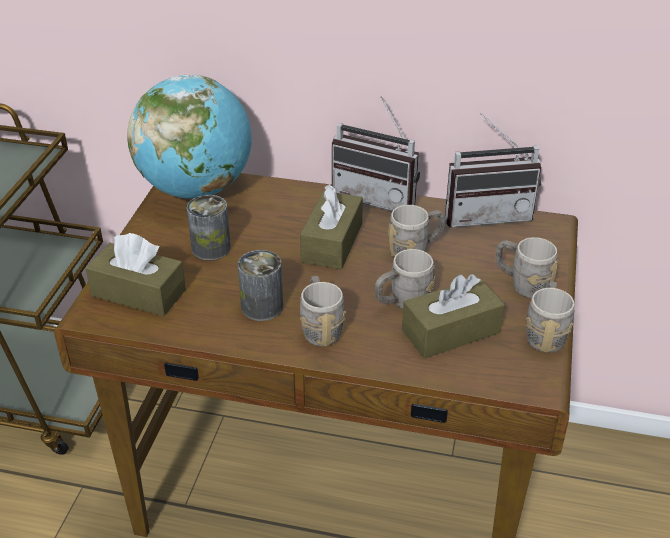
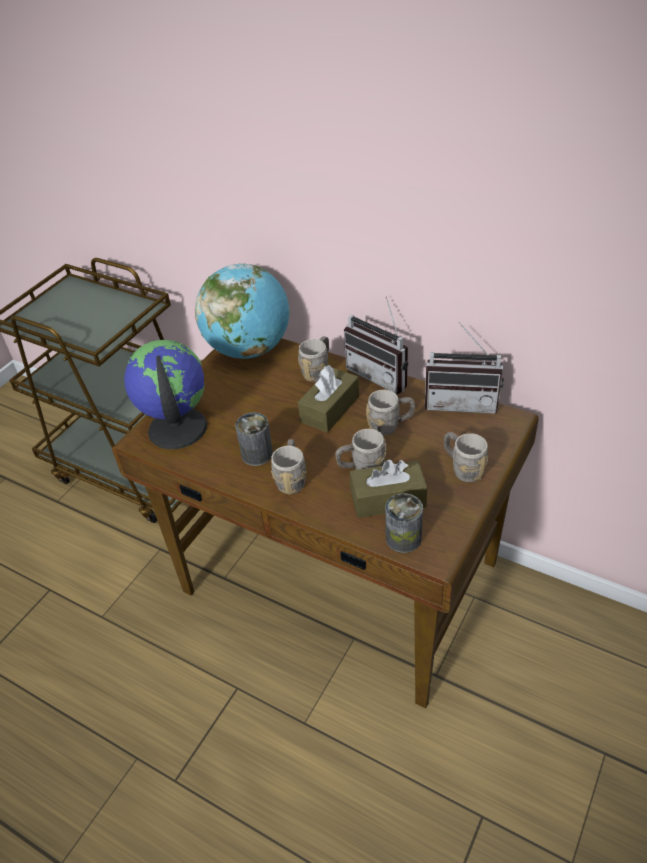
camera: 20 degrees right, 5 degrees up
brown tissue box [85,233,186,316] -> globe [124,340,207,449]
can [187,195,231,261] -> can moved to [385,493,423,553]
grey mug [526,281,575,353] -> grey mug moved to [298,336,329,382]

